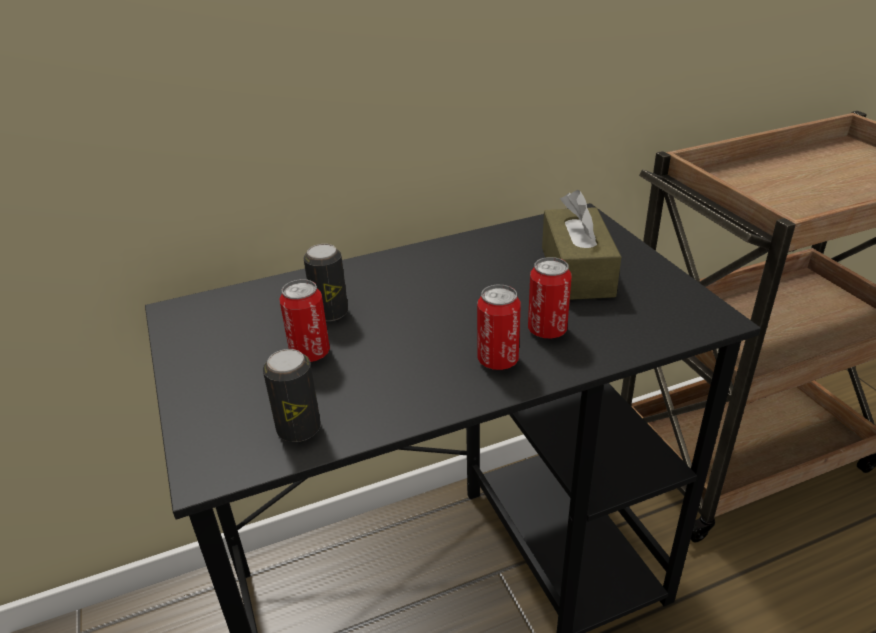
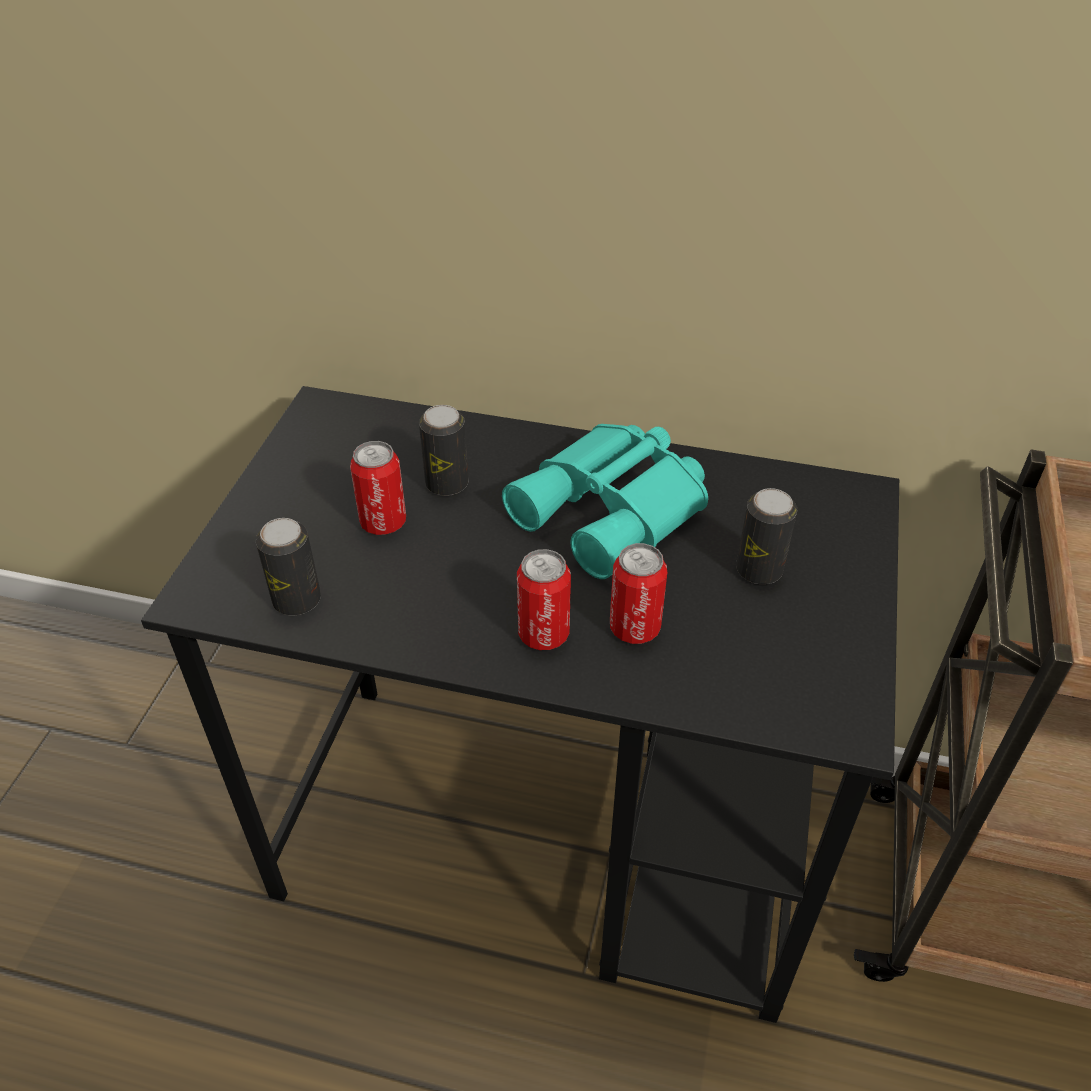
camera: 35 degrees right, 10 degrees up
brown tissue box [542,190,621,300] -> can [736,488,797,584]
none -> turquoise binoculars [502,424,708,579]

